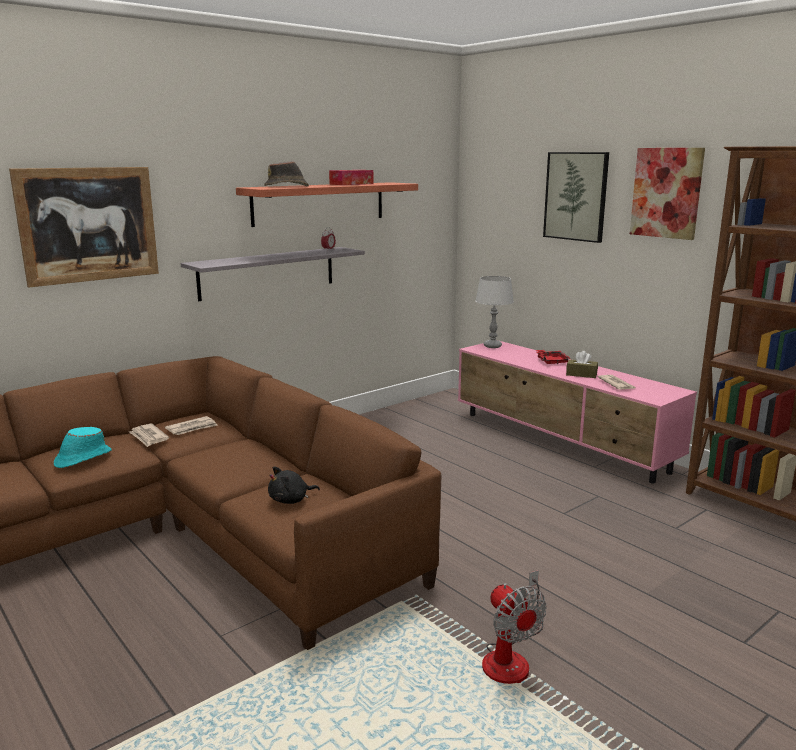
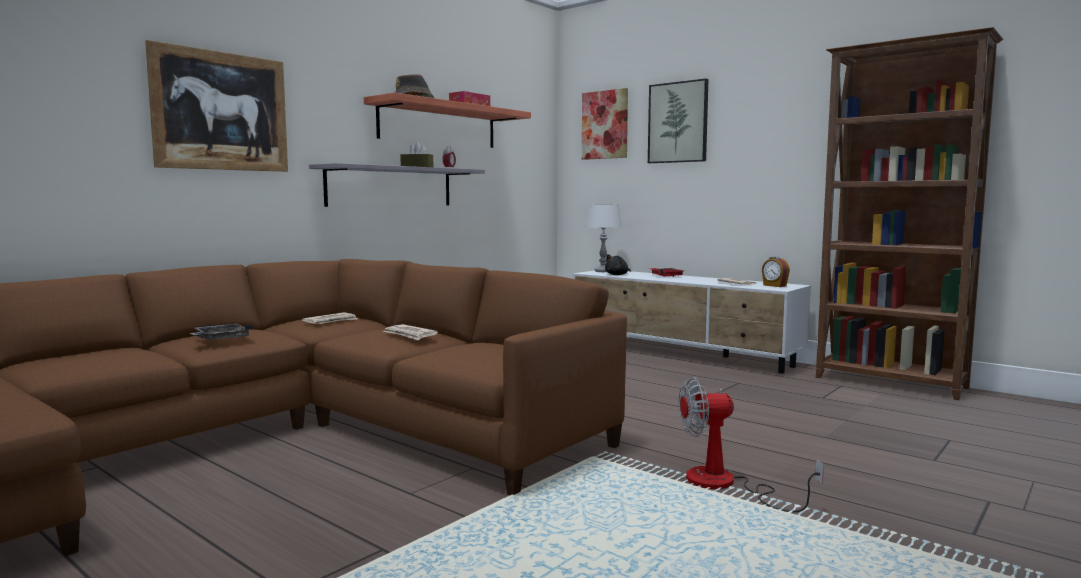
camera: 10 degrees left, 10 degrees down
turquoise hat [54,427,112,468] -> grey tray [190,324,253,340]
newspaper [129,424,169,447] -> newspaper moved to [383,324,438,340]
black plush toy [268,467,320,504] -> black plush toy moved to [605,254,631,275]
pink tv stand [458,341,697,484] -> white tv stand [572,271,811,374]
fan [482,570,546,684] -> fan turned 120 degrees clockwise [678,377,824,512]
brown tissue box [566,351,598,378] -> brown tissue box moved to [400,142,433,167]
picture [630,148,705,240] -> picture moved to [582,88,628,160]
none -> alarm clock [762,257,790,287]

